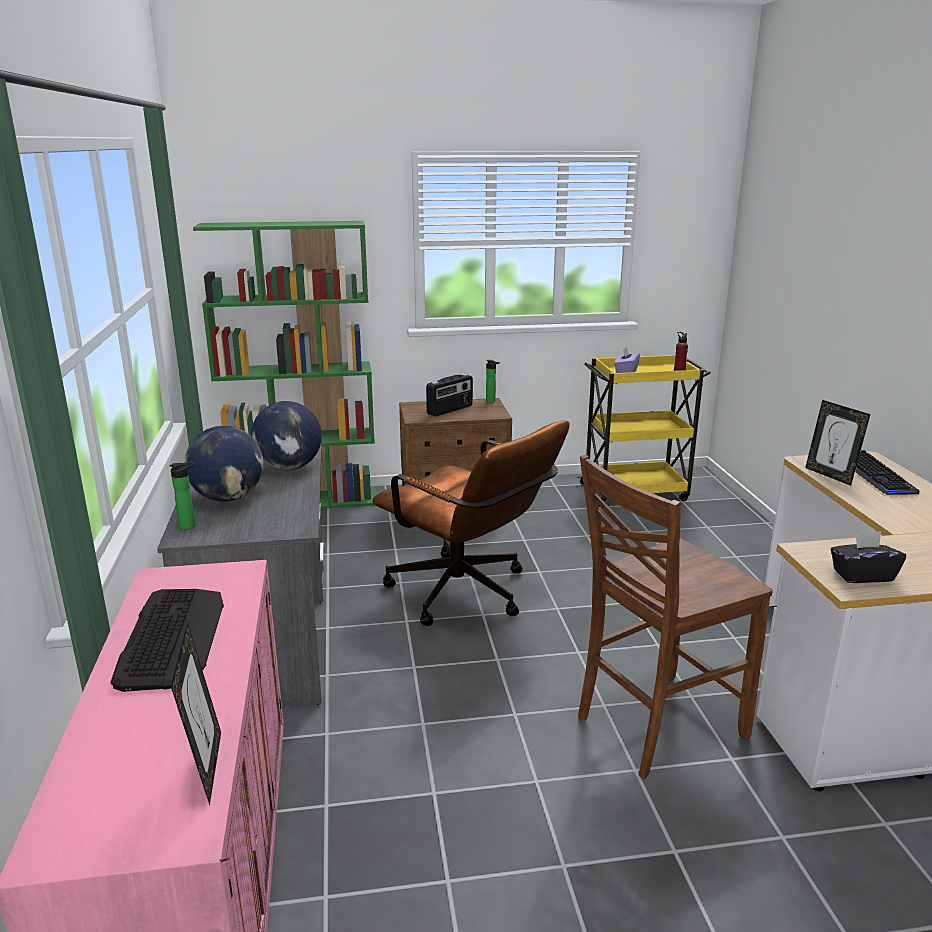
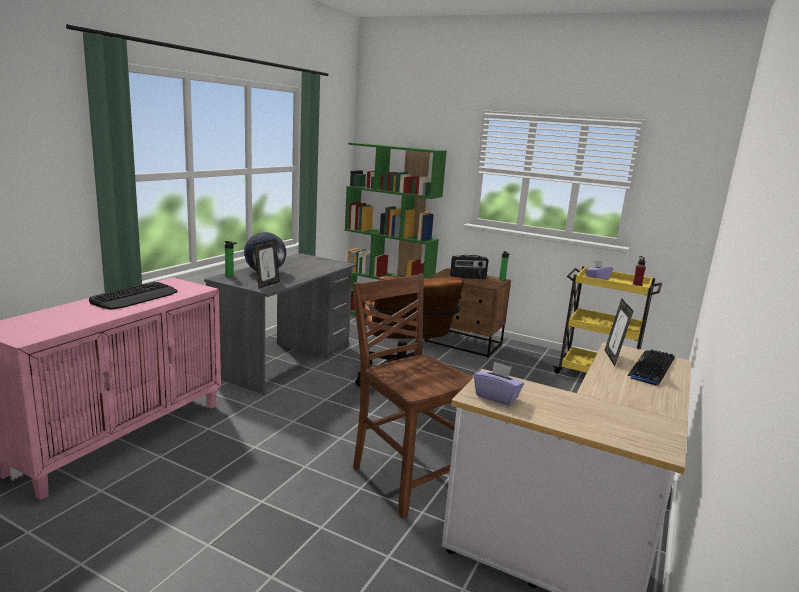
camera: 35 degrees right, 5 degrees down
picture frame [171,622,221,806] -> picture frame moved to [254,239,280,289]
globe [251,401,322,470] -> none
brown chair [578,455,773,779] -> brown chair turned 45 degrees clockwise [352,274,474,519]
black tissue box [831,531,906,583] -> purple tissue box [474,361,524,406]

